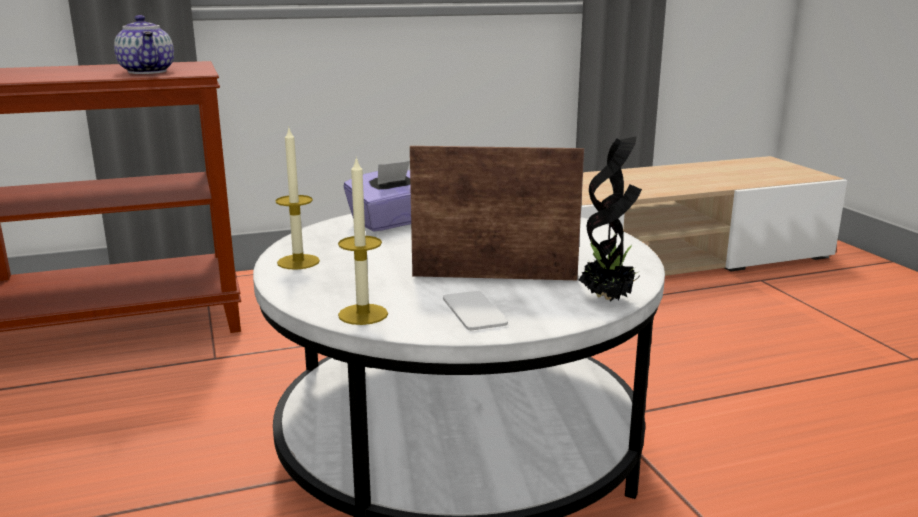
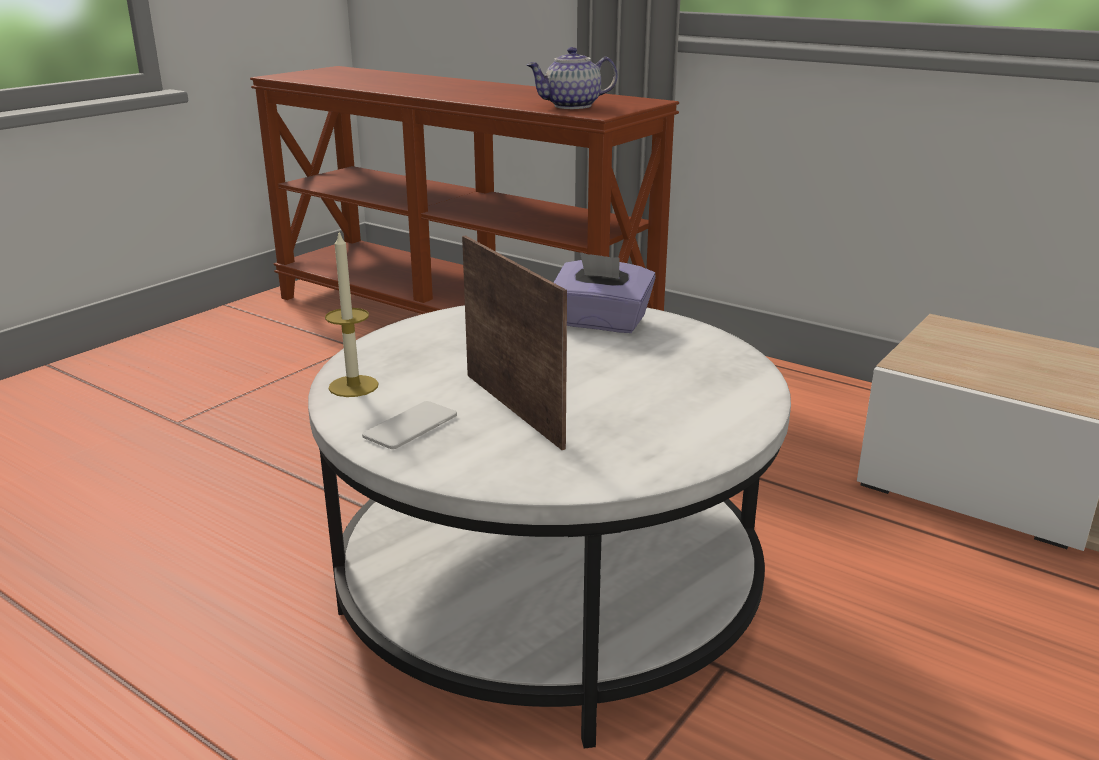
camera: 55 degrees right, 5 degrees up
teapot [114,15,174,74] -> teapot turned 45 degrees clockwise [527,47,617,109]
candle [275,126,320,270] -> none
potted plant [579,136,642,301] -> none

